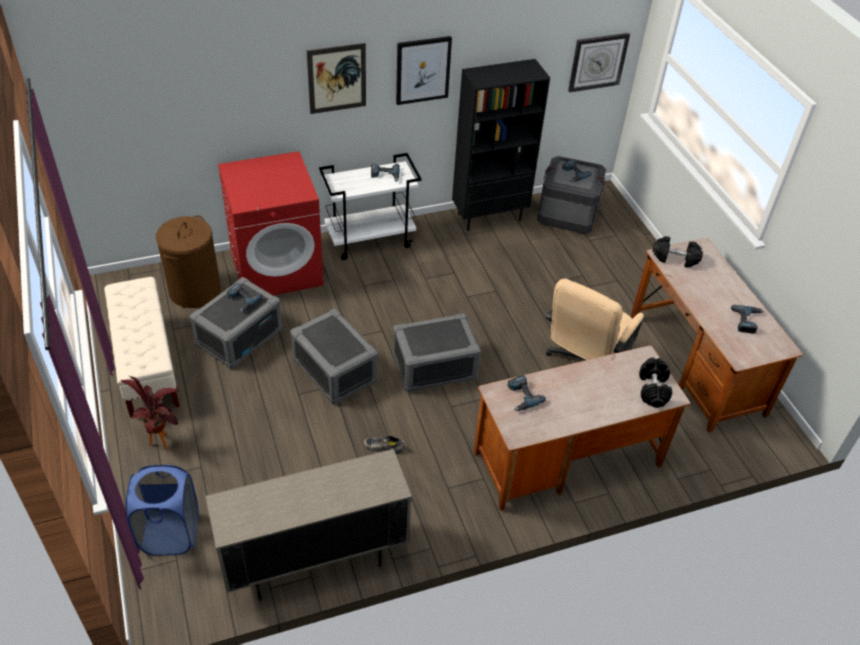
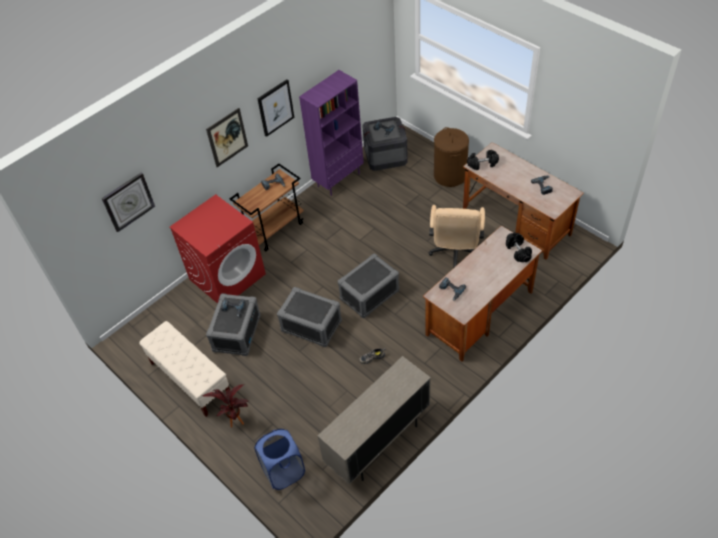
camera: 20 degrees left, 5 degrees up
brown laundry basket [156,215,221,308] -> brown laundry basket moved to [434,127,469,187]
white cart [319,153,422,260] -> brown cart [230,164,303,251]
black bookcase [452,59,550,231] -> purple bookcase [299,70,364,196]
wall clock [568,33,630,92] -> wall clock moved to [102,173,155,232]

